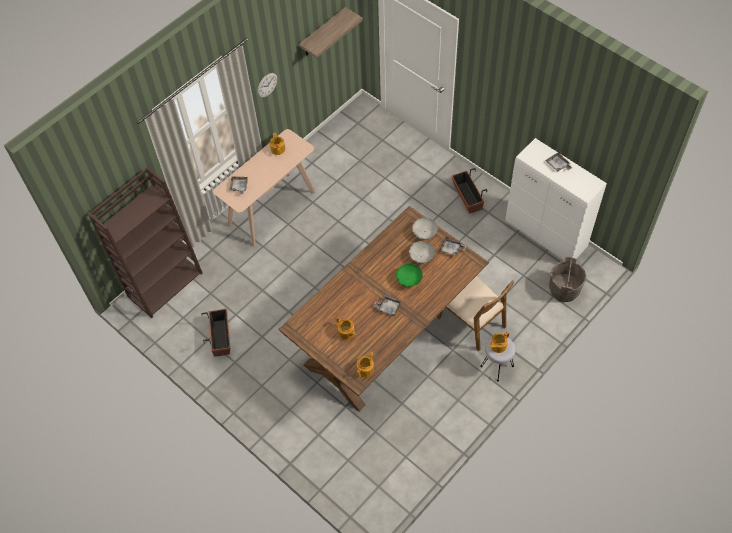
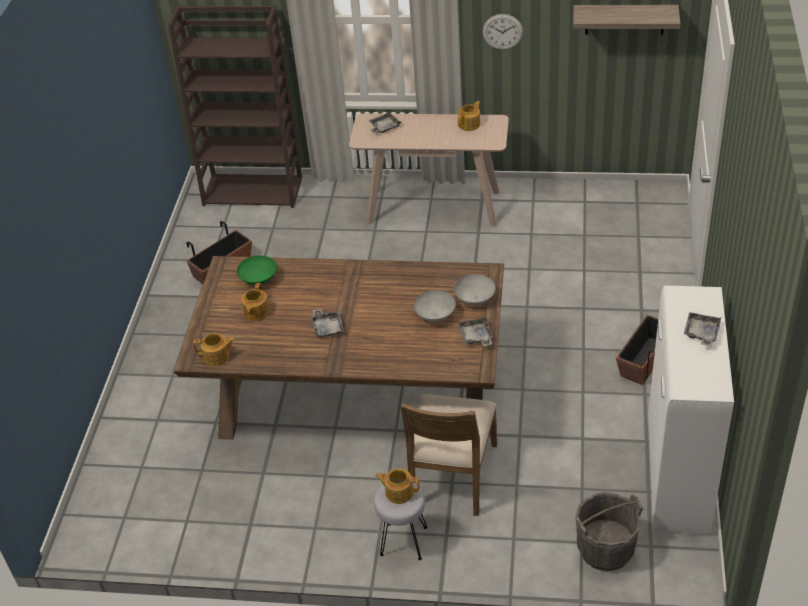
camera: 55 degrees right, 15 degrees down
green bowl [396,264,423,287] -> green bowl moved to [237,256,277,285]

